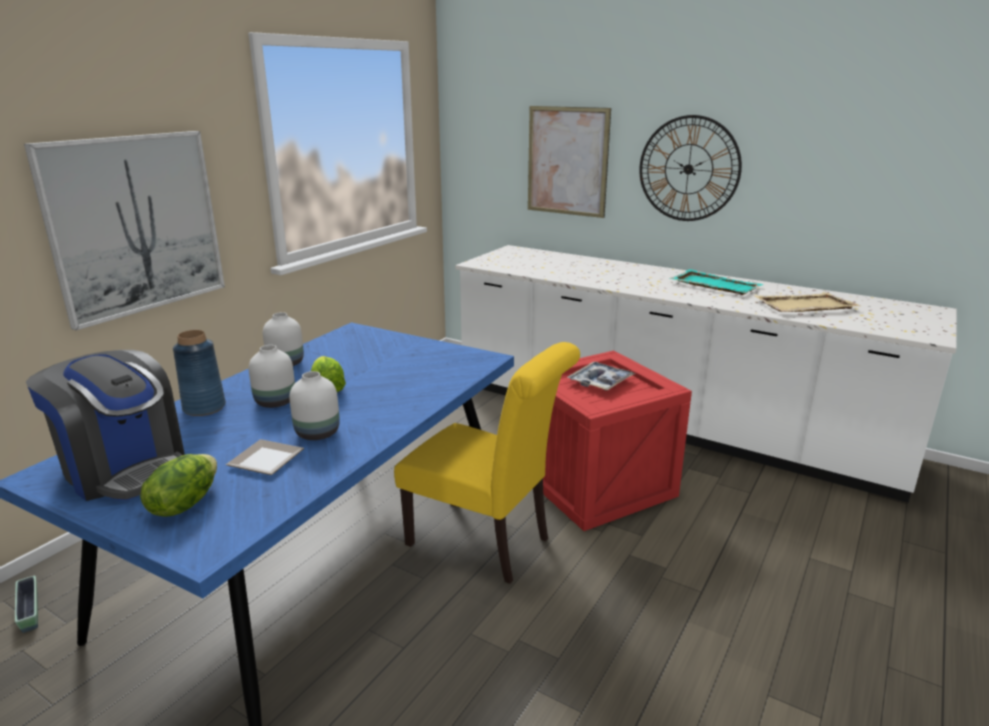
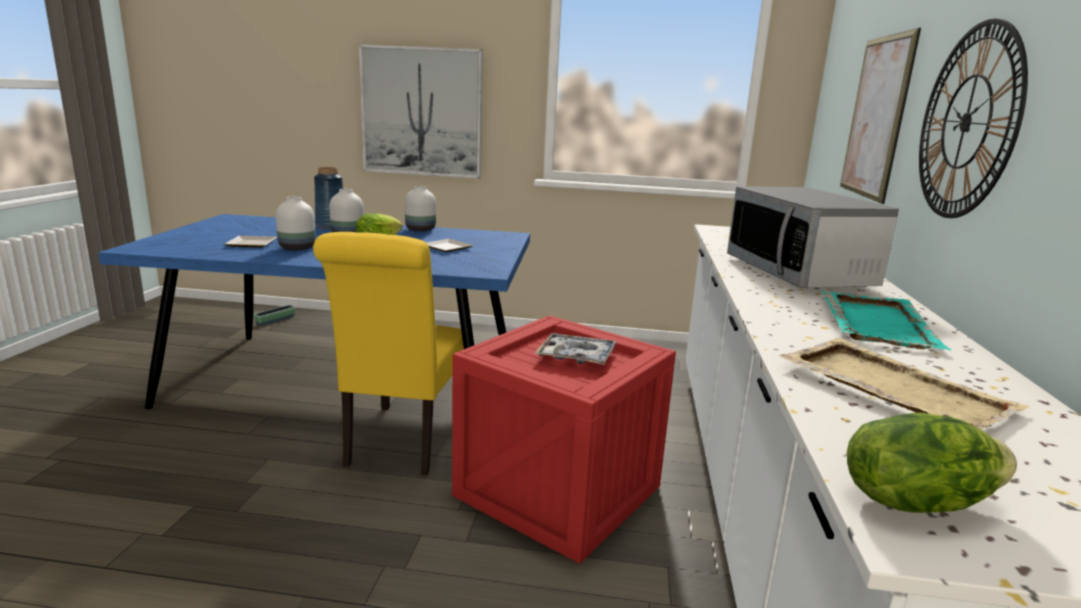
camera: 65 degrees right, 5 degrees down
coffee machine [26,350,185,501] -> none
lettuce [140,454,217,517] -> lettuce moved to [847,412,1017,513]
none -> plate [426,239,474,252]
none -> microwave [727,186,899,288]

